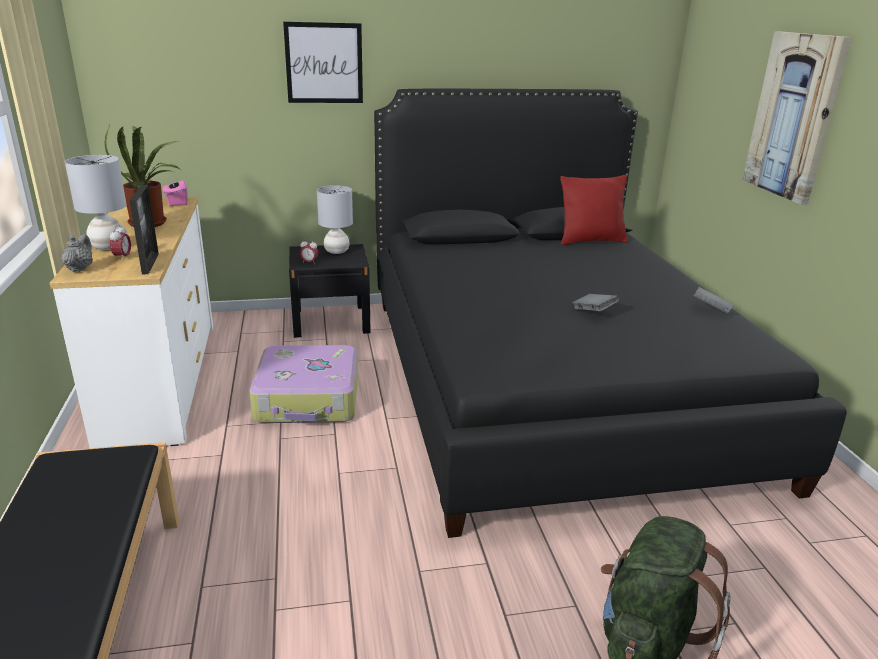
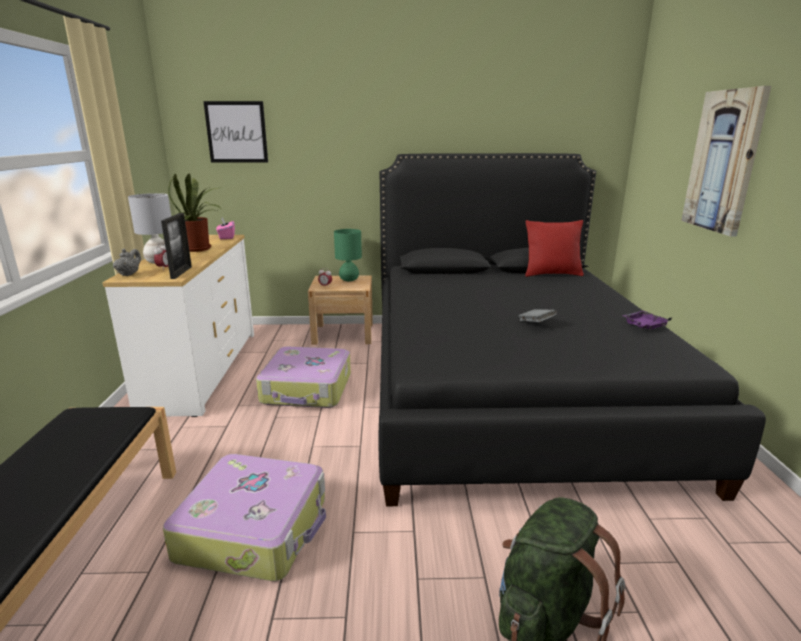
camera: 10 degrees right, 5 degrees down
picture [283,22,363,103] -> picture moved to [203,101,268,163]
black nightstand [289,244,371,338] -> beige nightstand [308,275,373,345]
grey table lamp [317,185,353,254] -> green table lamp [334,229,362,281]
grey book [694,287,733,314] -> purple tray [622,311,672,330]
none -> suitcase [163,454,326,581]

